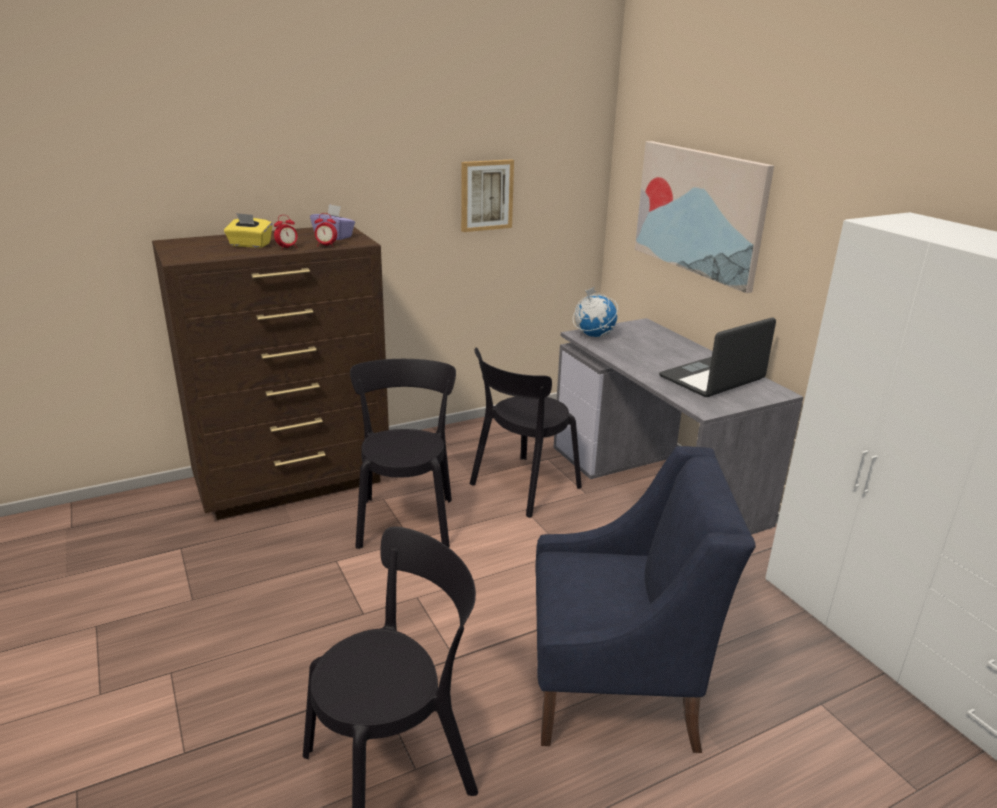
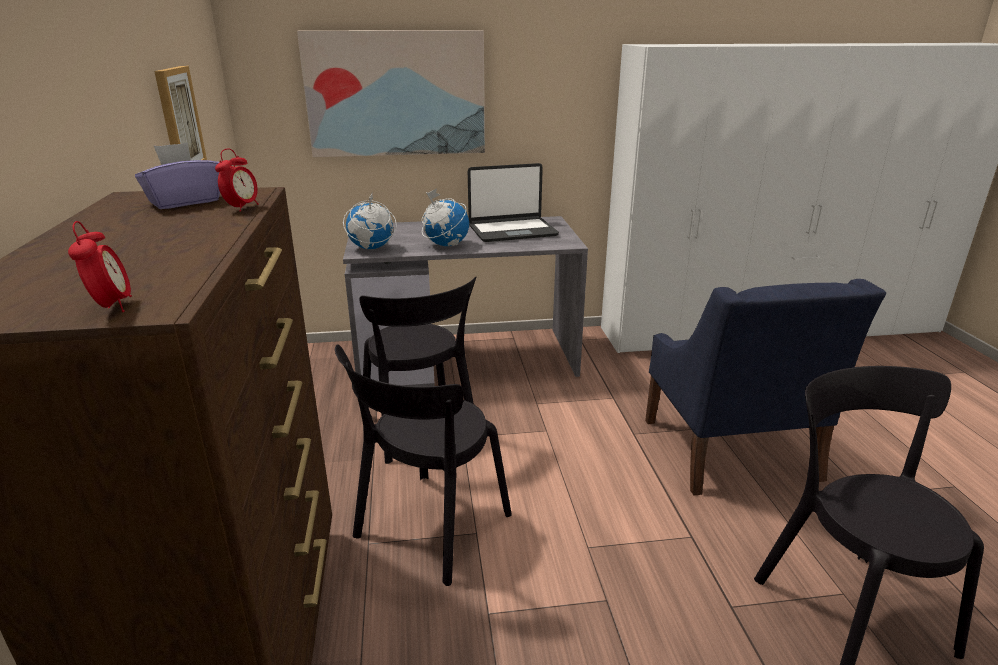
camera: 70 degrees left, 0 degrees up
yellow tissue box [224,213,273,248] -> none
alarm clock [274,215,298,250] -> alarm clock moved to [68,221,132,312]
black chair [350,359,456,549] -> black chair turned 75 degrees counterclockwise [335,344,512,586]
blue armchair [535,446,756,753] -> blue armchair turned 150 degrees clockwise [645,279,886,495]
laptop [659,317,776,397] -> laptop turned 90 degrees counterclockwise [468,163,559,242]
none -> globe [422,188,469,246]

